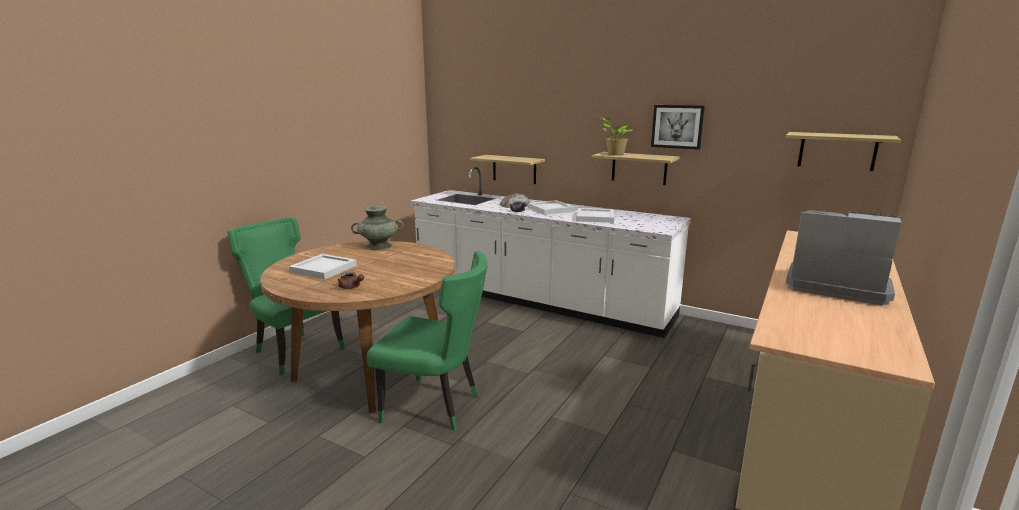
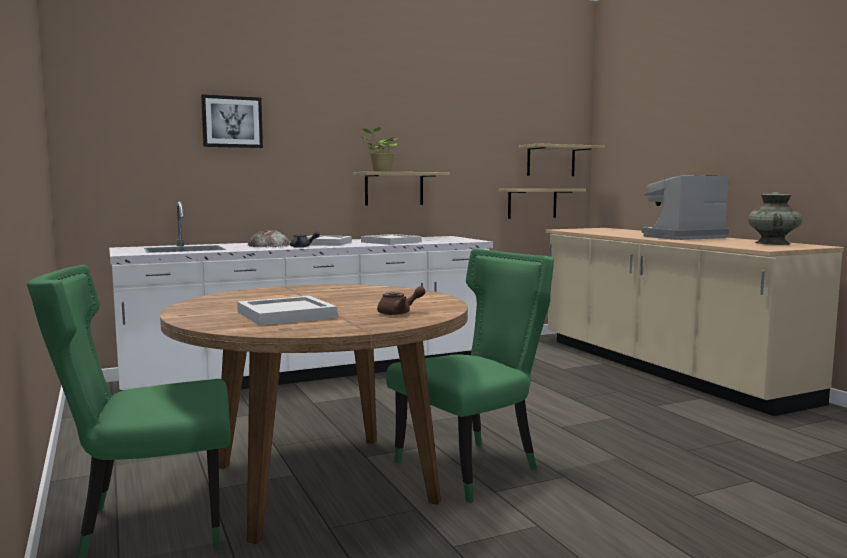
camera: 55 degrees left, 10 degrees down
turquoise vase [351,206,403,250] -> turquoise vase moved to [748,192,802,245]
shelf [470,155,545,184] -> shelf moved to [499,189,586,219]
picture [651,105,705,150] -> picture moved to [201,94,263,148]

